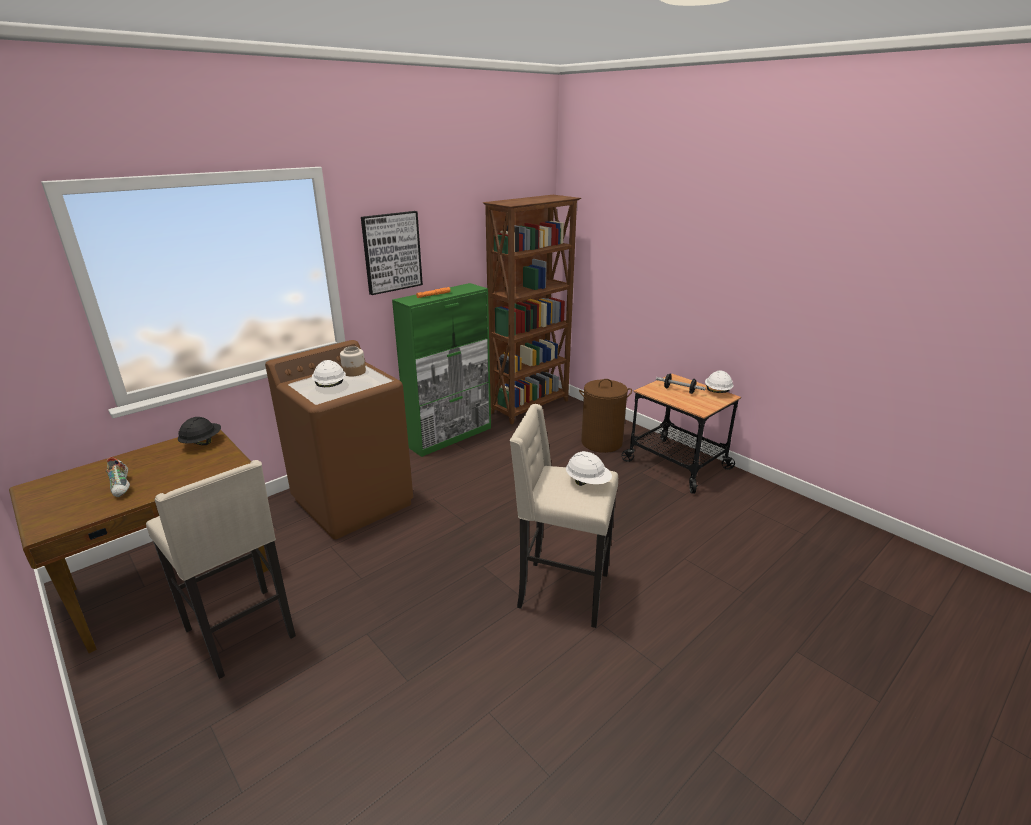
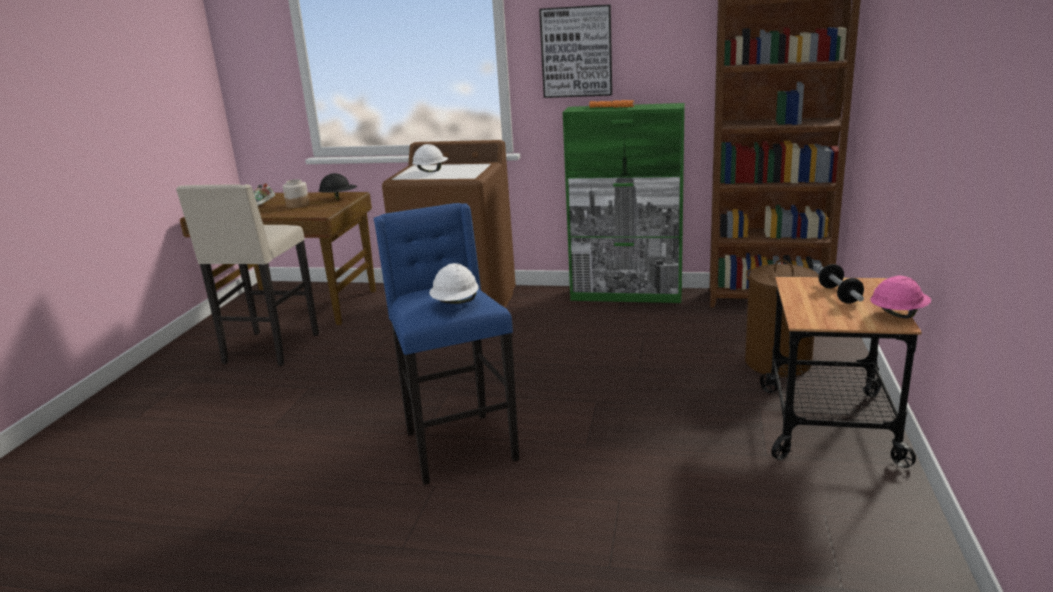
camera: 55 degrees right, 5 degrees down
jar [340,346,366,376] -> jar moved to [283,179,309,208]
beige stool [510,404,618,628] -> blue stool [374,203,519,485]
white hard hat [705,371,734,393] -> pink hard hat [870,276,931,319]

